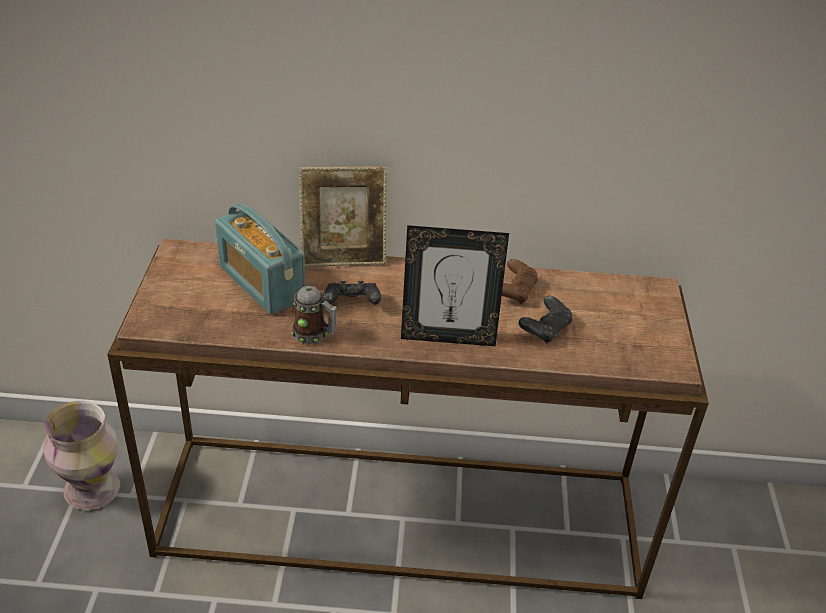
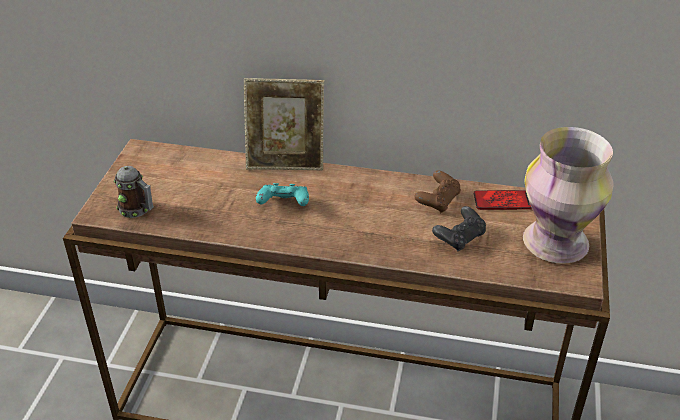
camera: 10 degrees right, 0 degrees up
vase [44,401,120,510] -> vase moved to [523,127,614,264]
radio [215,204,305,315] -> none
mug [291,286,337,344] -> mug moved to [114,166,154,218]
black game controller [323,281,381,304] -> turquoise game controller [256,183,309,206]
picture frame [401,225,509,346] -> none
none -> phone [474,190,532,210]

